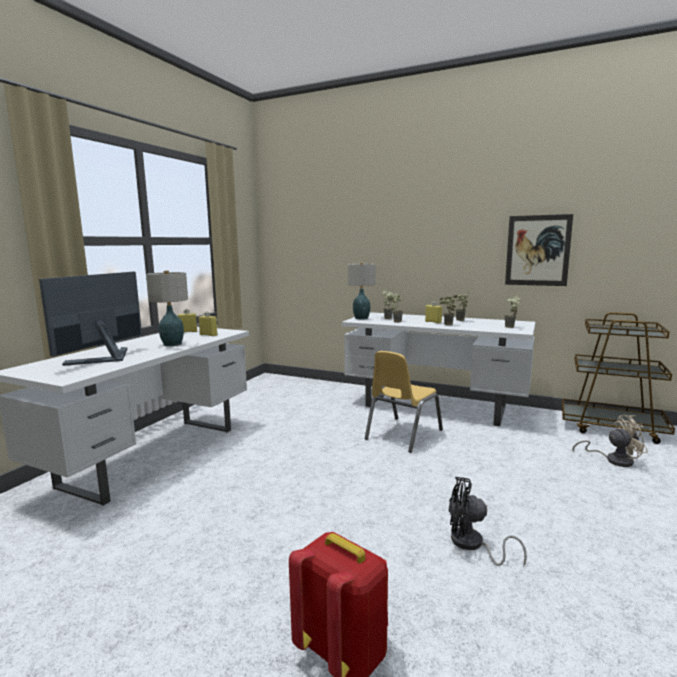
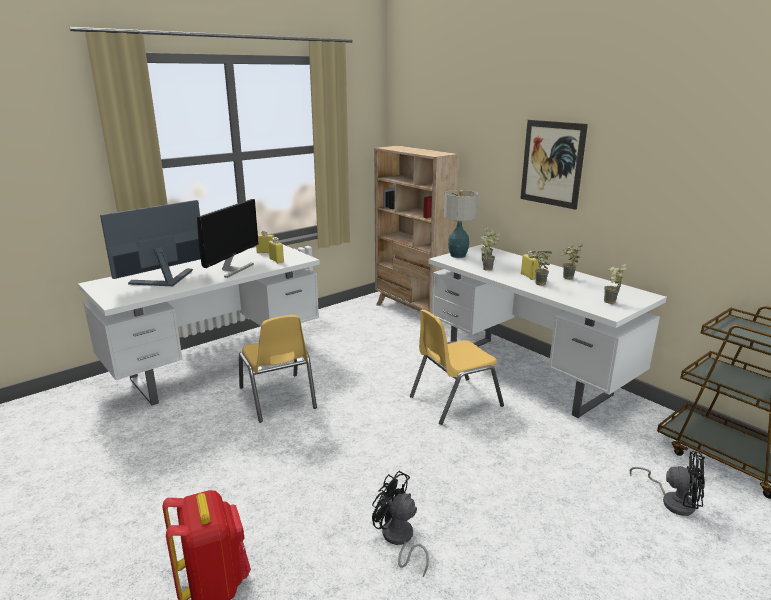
camera: 25 degrees right, 10 degrees up
table lamp [146,270,188,346] -> monitor [197,199,259,278]
picture [505,214,573,286] -> picture moved to [520,120,588,210]
beige fan [572,415,648,467] -> black fan [630,451,705,516]
none -> yellow chair [239,315,317,423]
none -> beige bookcase [374,146,459,313]

